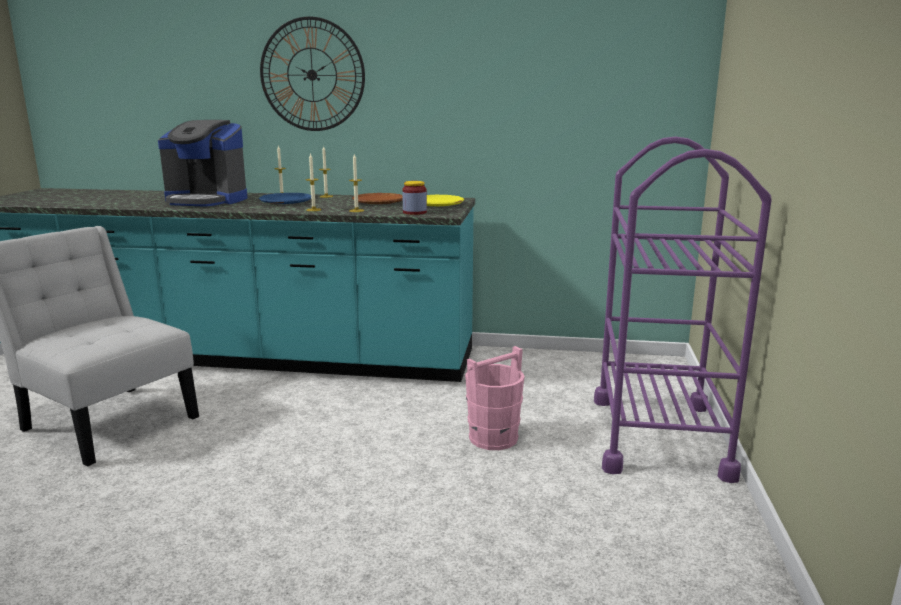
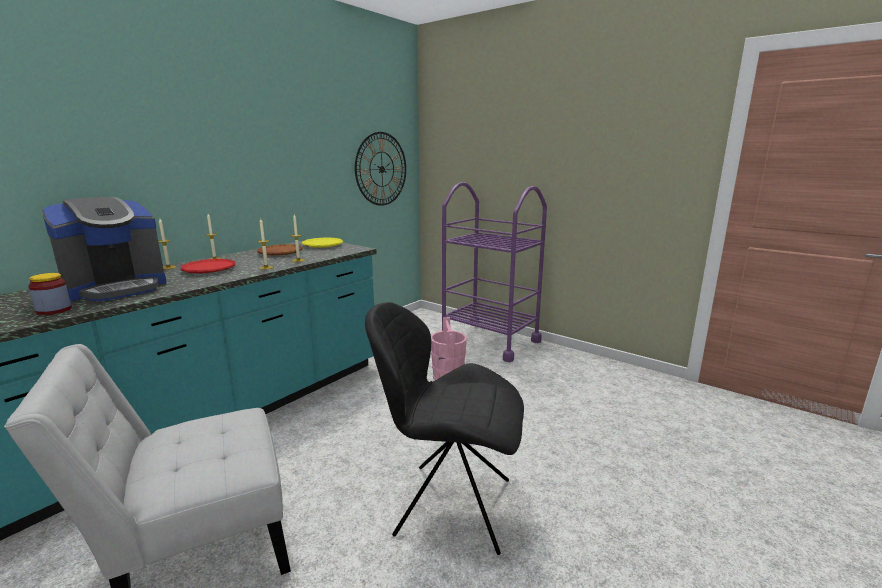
camera: 60 degrees left, 0 degrees up
blue plate [259,193,311,204] -> red plate [180,259,235,273]
wall clock [260,16,365,131] -> wall clock moved to [355,132,406,206]
jar [402,181,427,215] -> jar moved to [28,273,72,315]
none -> black chair [365,302,524,555]

